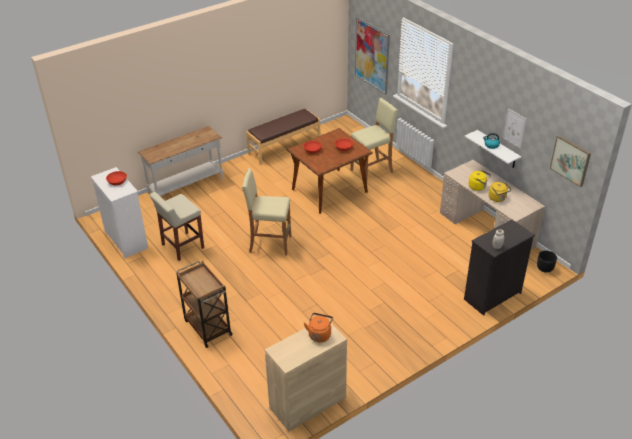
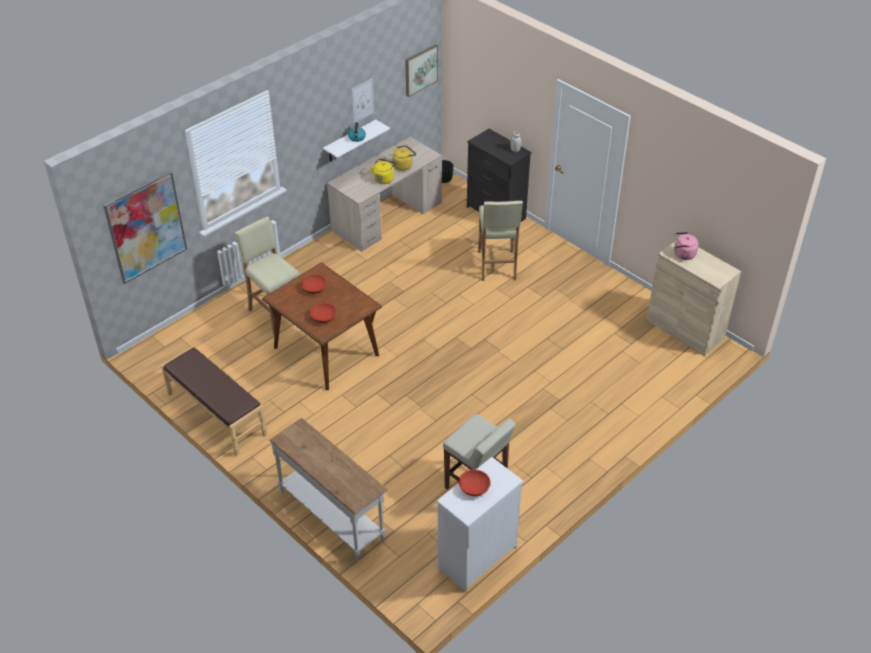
camera: 100 degrees left, 5 degrees up
brown cart [176,261,233,348] -> none
beige stool [242,168,291,255] -> beige stool moved to [478,201,523,281]
orange kettle [304,313,333,342] -> pink kettle [674,232,698,260]

